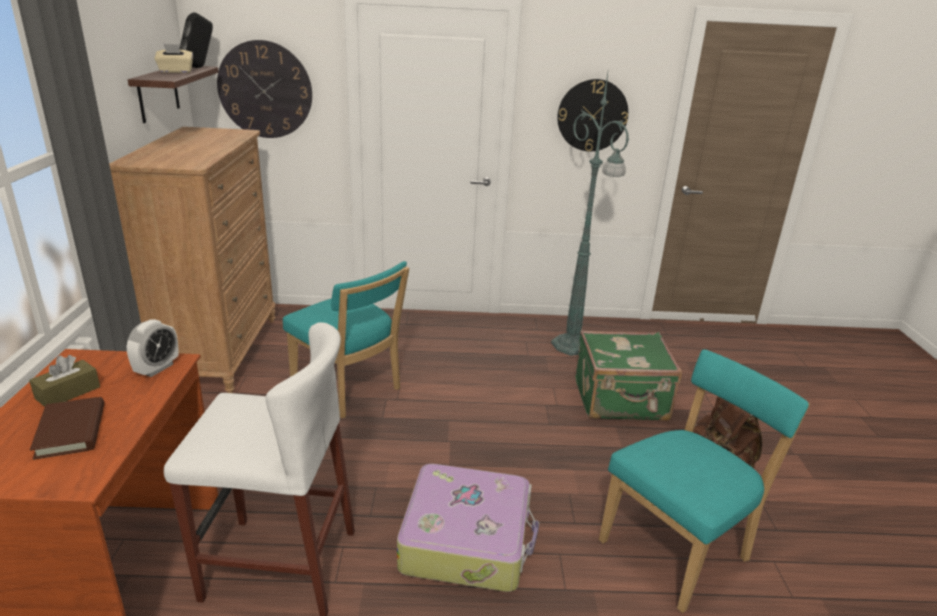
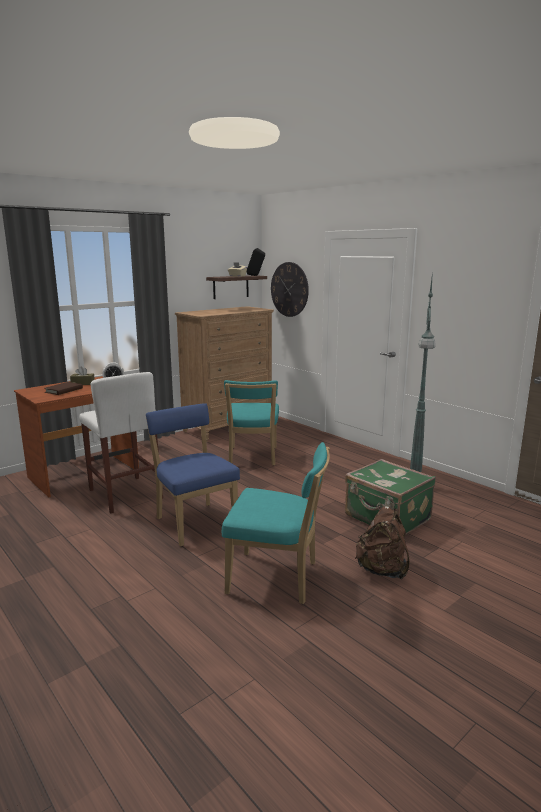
camera: 50 degrees right, 10 degrees down
suitcase [397,464,539,592] -> blue chair [146,403,240,546]
wall clock [557,79,628,151] -> none

